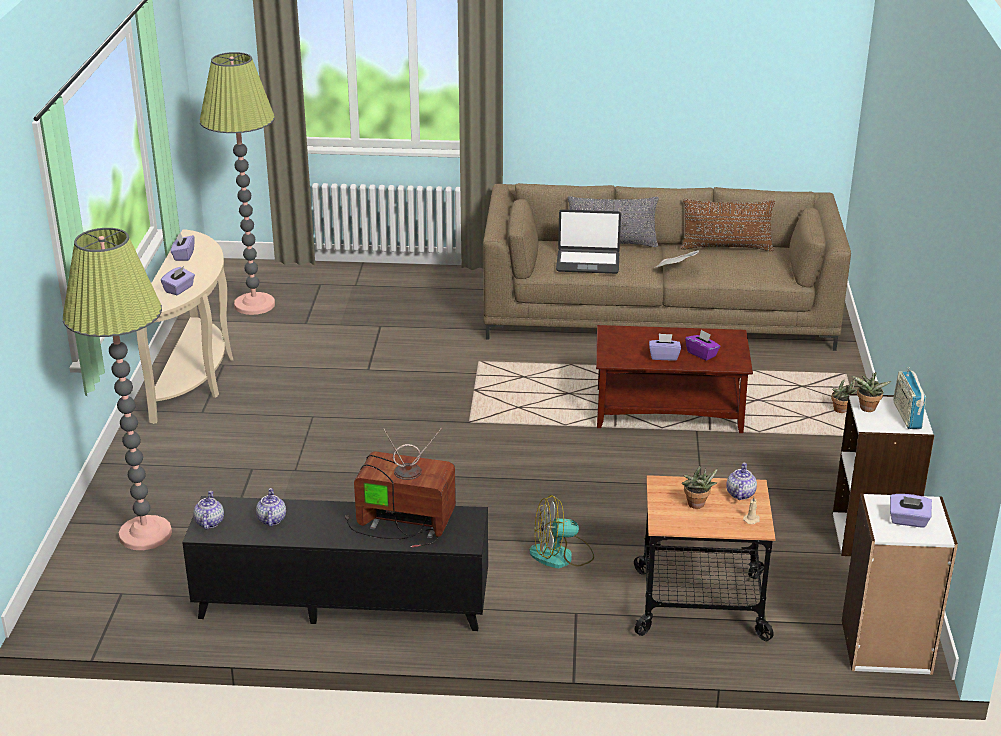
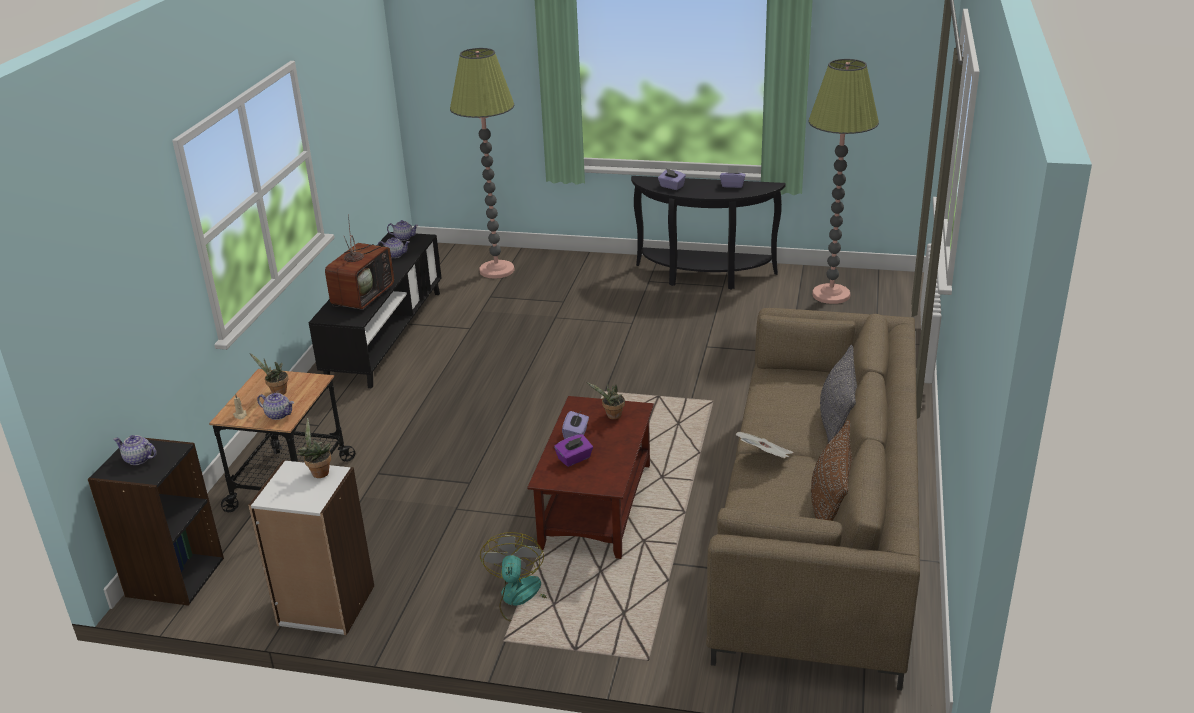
camera: 100 degrees right, 0 degrees up
beige console table [136,229,233,424] -> black console table [631,176,786,290]
fan [529,495,594,568] -> fan moved to [480,532,547,622]
laptop [556,209,621,274] -> none
potted plant [831,379,857,413] -> potted plant moved to [586,382,625,419]
white bookcase [842,494,958,675] -> black bookcase [88,436,224,606]
purple tissue box [890,494,932,528] -> teapot [113,435,157,465]
radio [893,367,926,429] -> none

